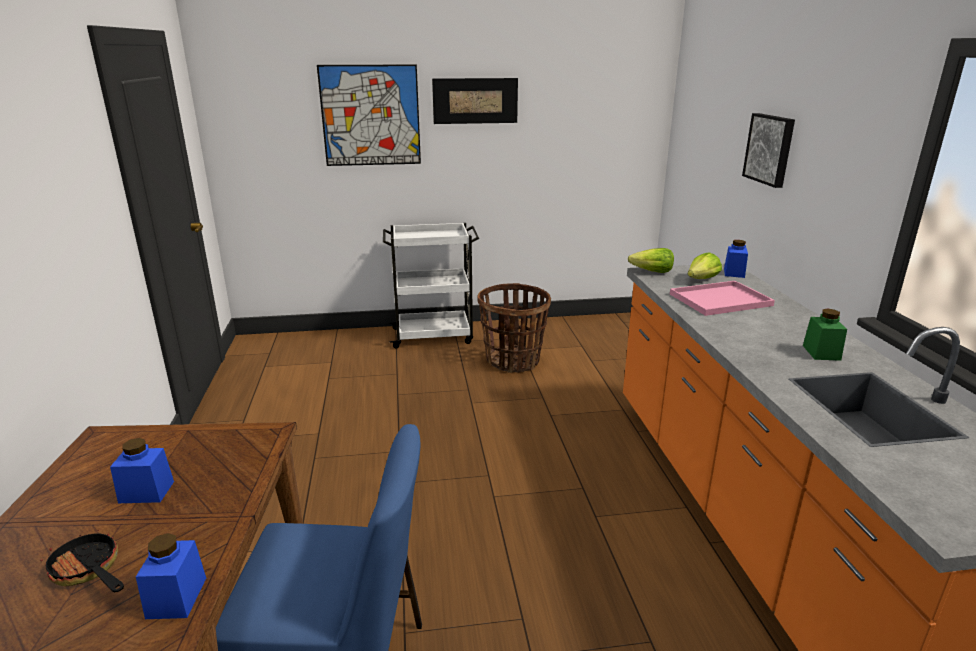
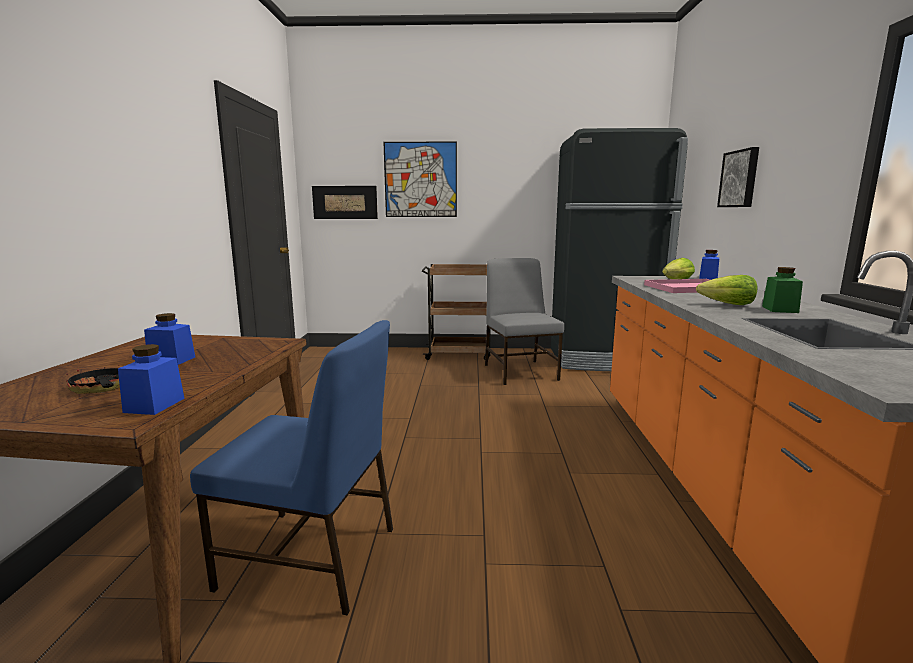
camera: 10 degrees right, 10 degrees down
white cart [383,223,479,348] -> brown cart [422,264,491,360]
picture [432,78,518,124] -> picture moved to [312,186,378,219]
basket [478,283,551,373] -> grey chair [485,258,564,385]
lettuce [628,248,674,273] -> lettuce moved to [696,275,757,305]
none -> black fridge [551,128,688,371]

